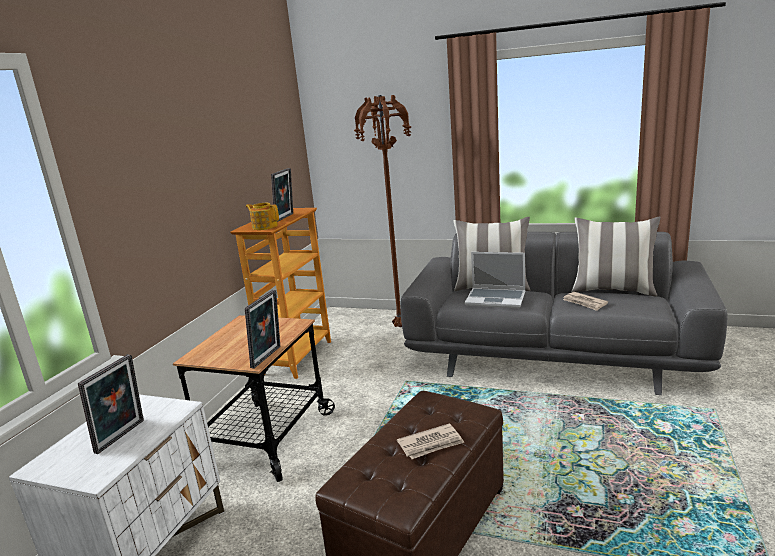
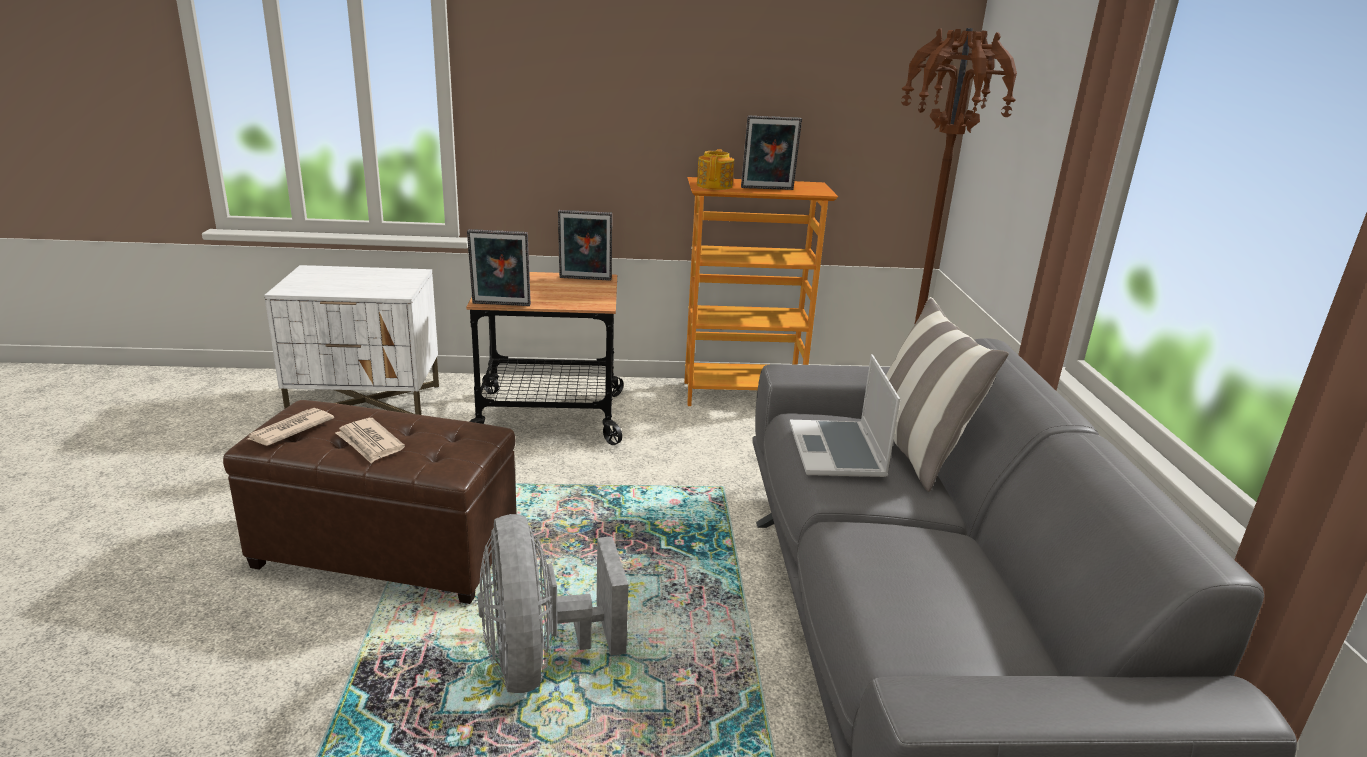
camera: 65 degrees right, 5 degrees up
picture frame [78,354,144,454] -> picture frame moved to [558,210,612,281]
newspaper [563,292,608,311] -> newspaper moved to [248,408,334,446]
pillow [572,217,661,296] -> none
none -> grey fan [478,514,628,693]

